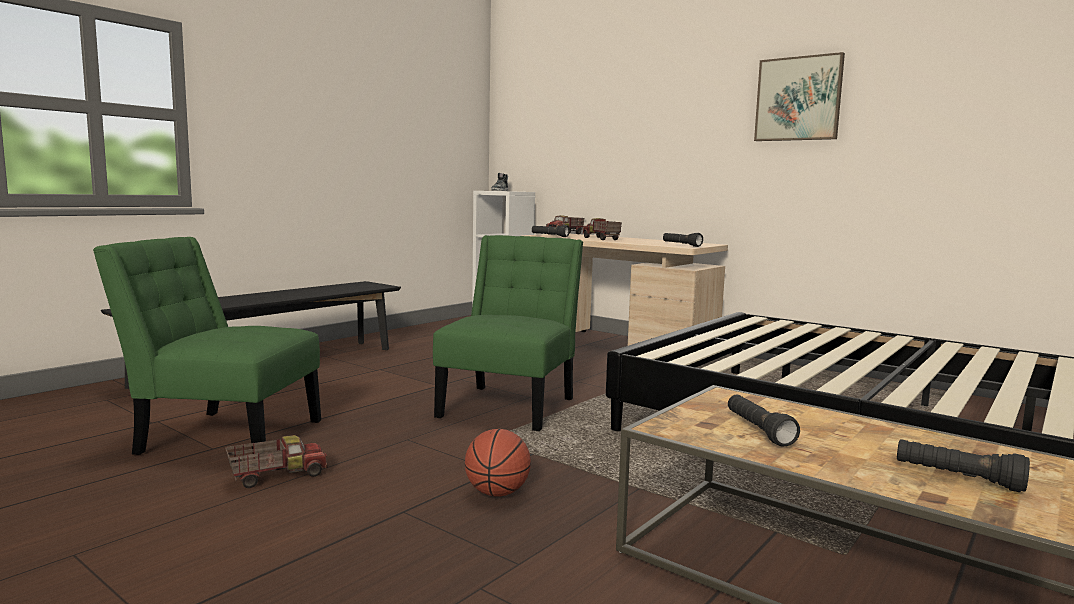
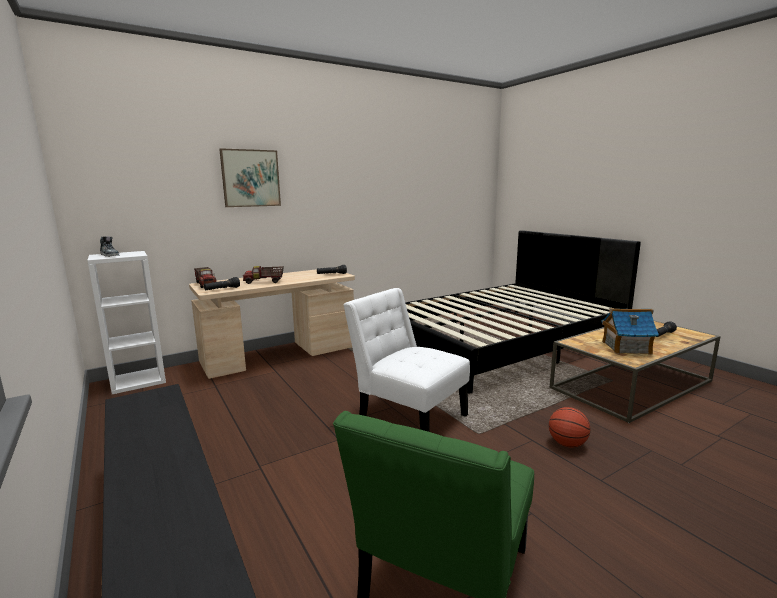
camera: 70 degrees left, 5 degrees up
toy truck [225,435,327,488] -> none
green chair [433,235,583,431] -> white chair [343,288,470,432]
black flashlight [728,394,800,447] -> toy house [602,308,659,355]
picture [754,52,845,141] -> picture moved to [219,148,281,207]

